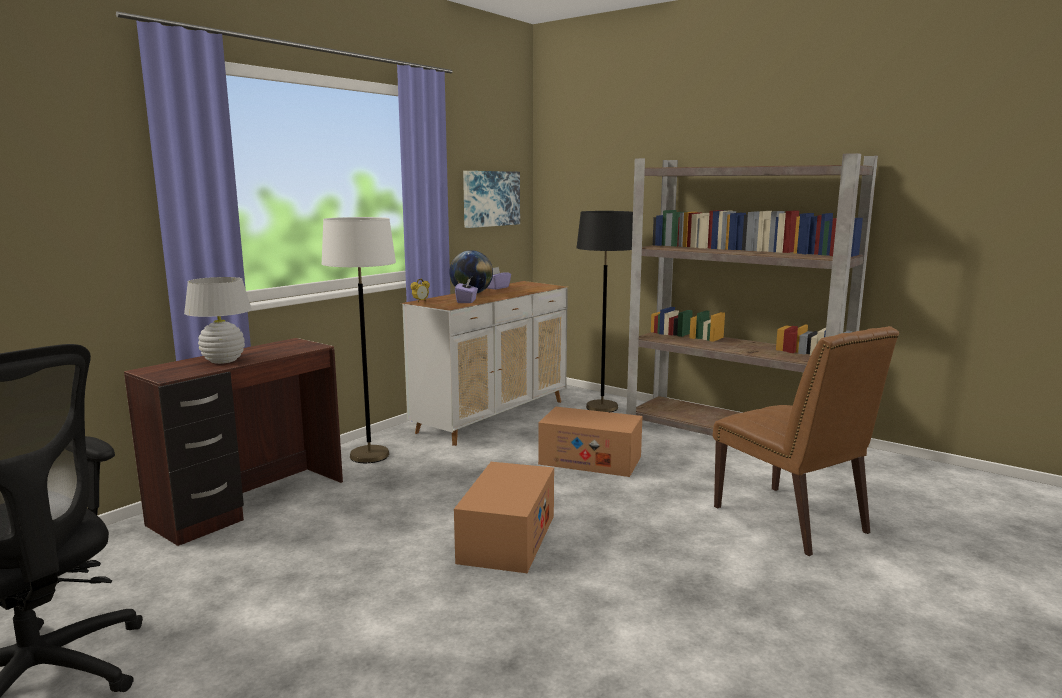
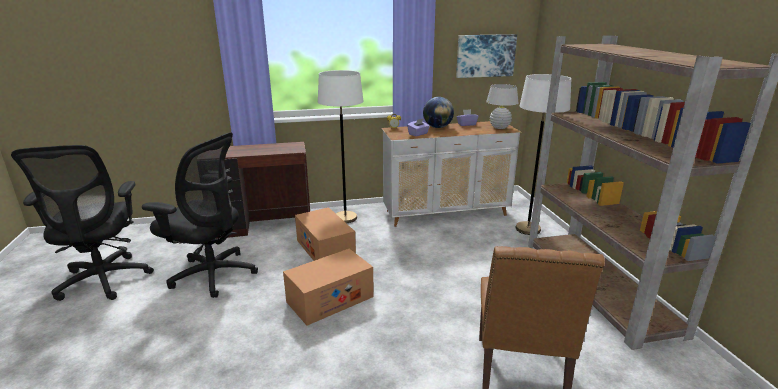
camera: 40 degrees right, 10 degrees up
white table lamp [184,277,252,364] -> white table lamp moved to [486,84,518,129]
cardboard box [538,406,642,477] -> cardboard box moved to [295,207,356,261]
black floor lamp [577,211,633,412] -> white floor lamp [515,74,572,235]
none -> black office chair [142,132,258,298]

